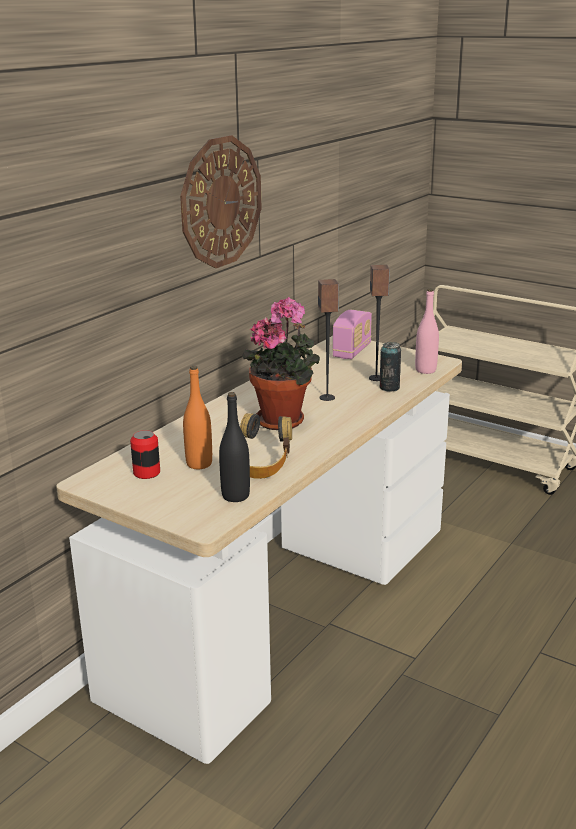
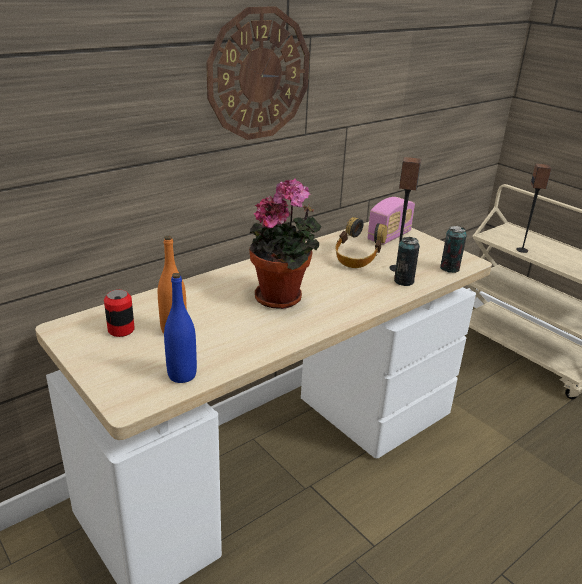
camera: 15 degrees right, 5 degrees up
black bottle [219,392,250,502] -> blue bottle [164,273,197,383]
headphones [240,413,292,479] -> headphones moved to [336,217,387,268]
speaker [318,279,339,401] -> speaker moved to [516,164,552,253]
pink bottle [415,289,439,374] -> can [440,226,467,273]

